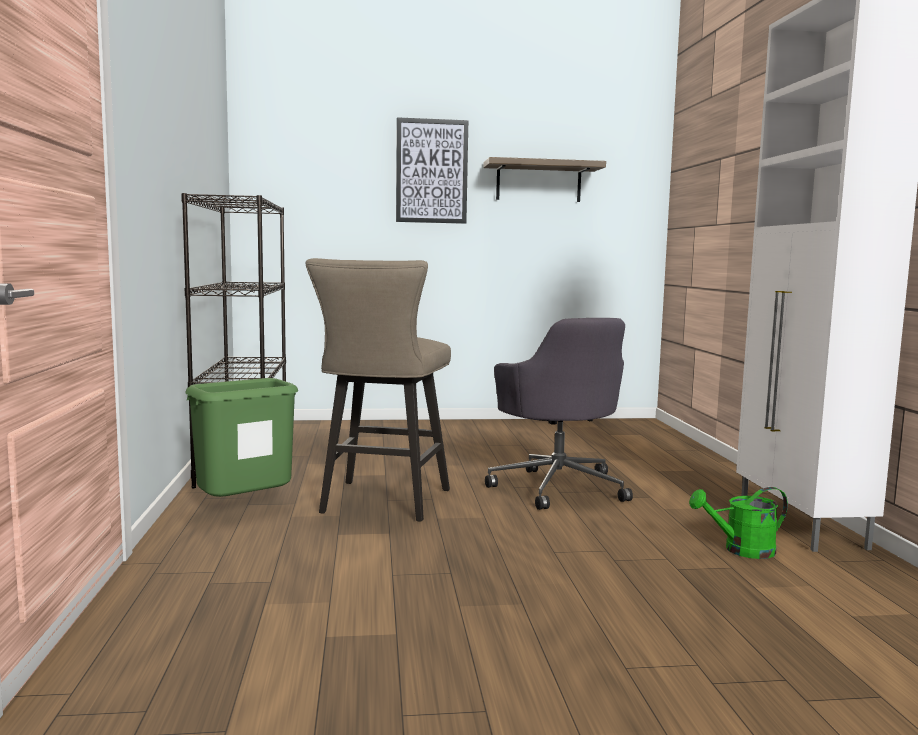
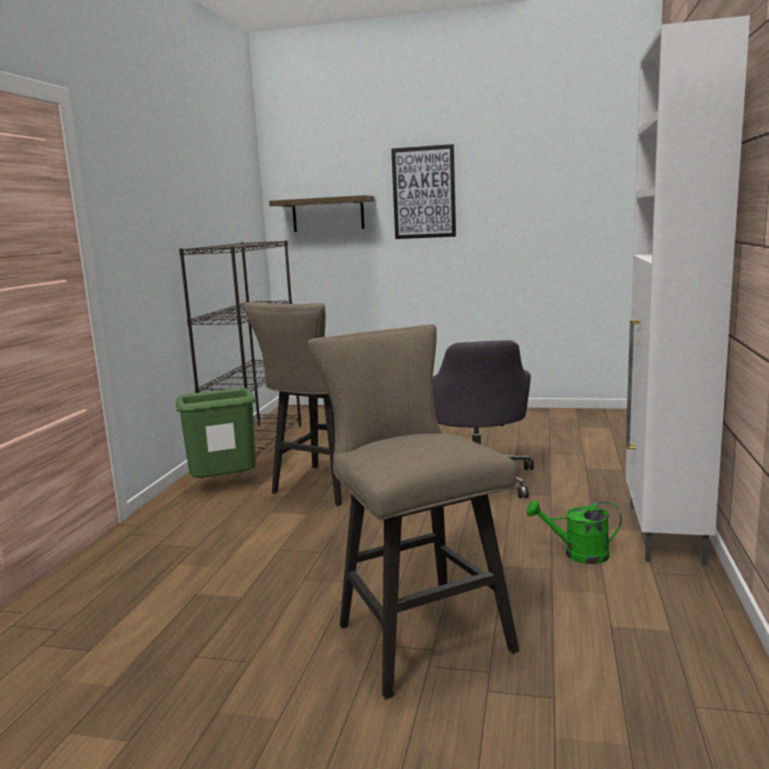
camera: 20 degrees right, 5 degrees up
shelf [483,157,606,202] -> shelf moved to [269,195,375,232]
none -> beige stool [307,324,519,699]

